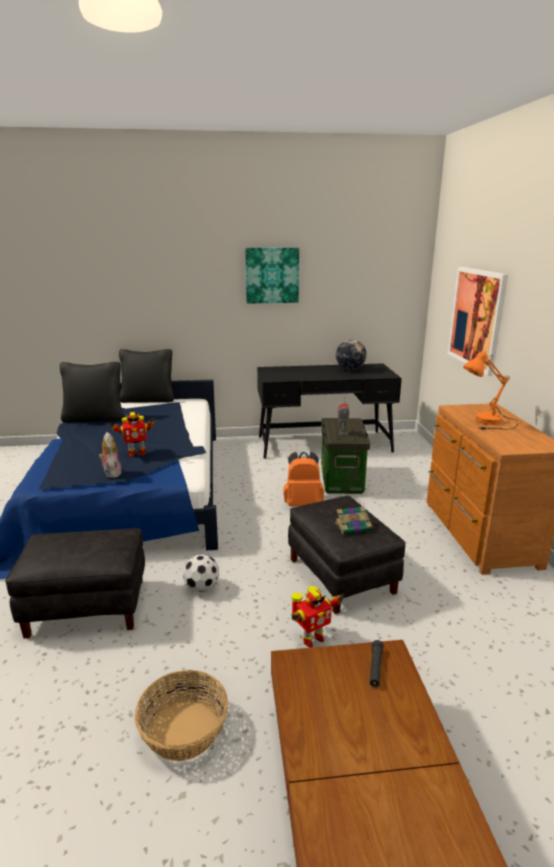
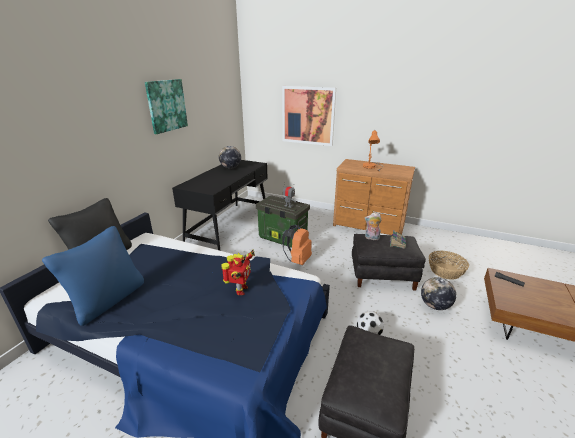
camera: 60 degrees left, 5 degrees up
black pillow [60,362,123,422] -> blue pillow [42,226,144,326]
plush toy [99,432,122,478] -> plush toy moved to [365,213,381,240]
basket [135,670,228,761] -> basket moved to [429,251,469,280]
toy robot [291,586,344,648] -> globe [421,277,456,310]

